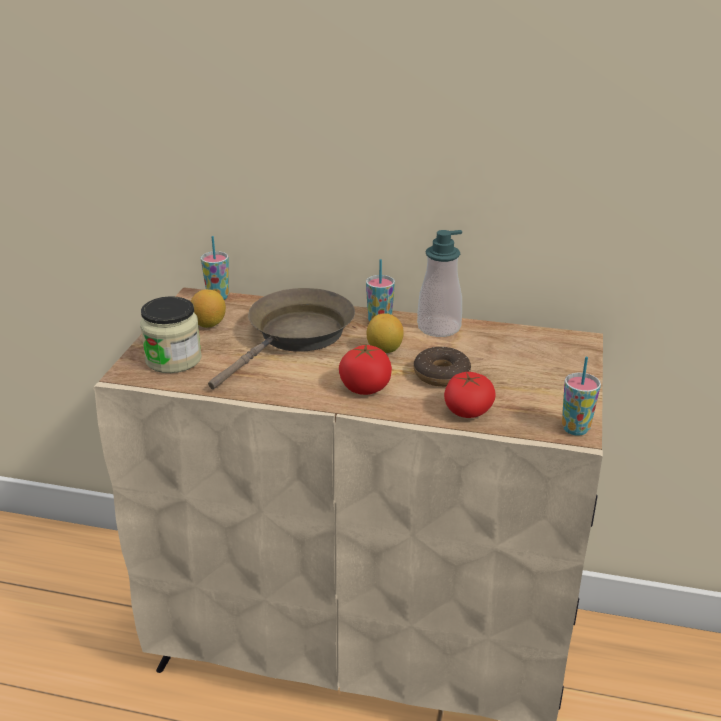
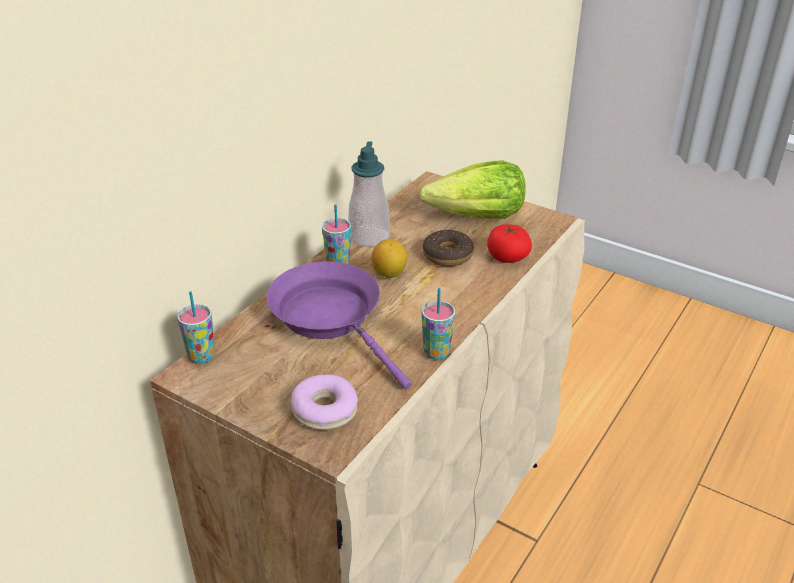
camera: 70 degrees left, 5 degrees up
jar [140,296,202,373] -> donut [291,374,358,430]
lemon [191,289,226,328] -> none
brown frying pan [208,288,355,389] -> purple frying pan [267,262,411,389]
tomato [339,344,392,395] -> none
cup [562,357,601,436] -> cup moved to [422,288,455,360]
none -> lettuce [419,160,526,219]

